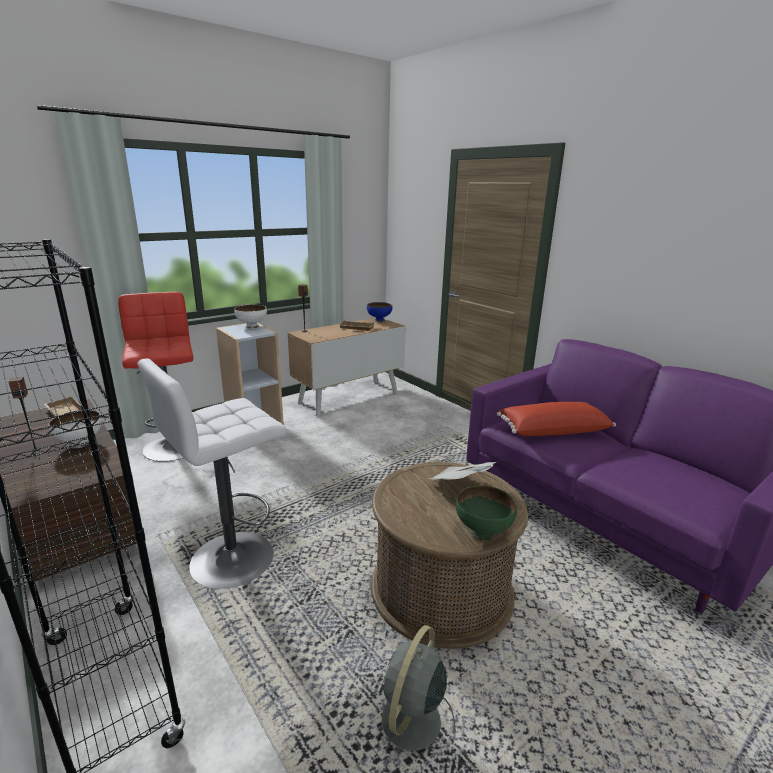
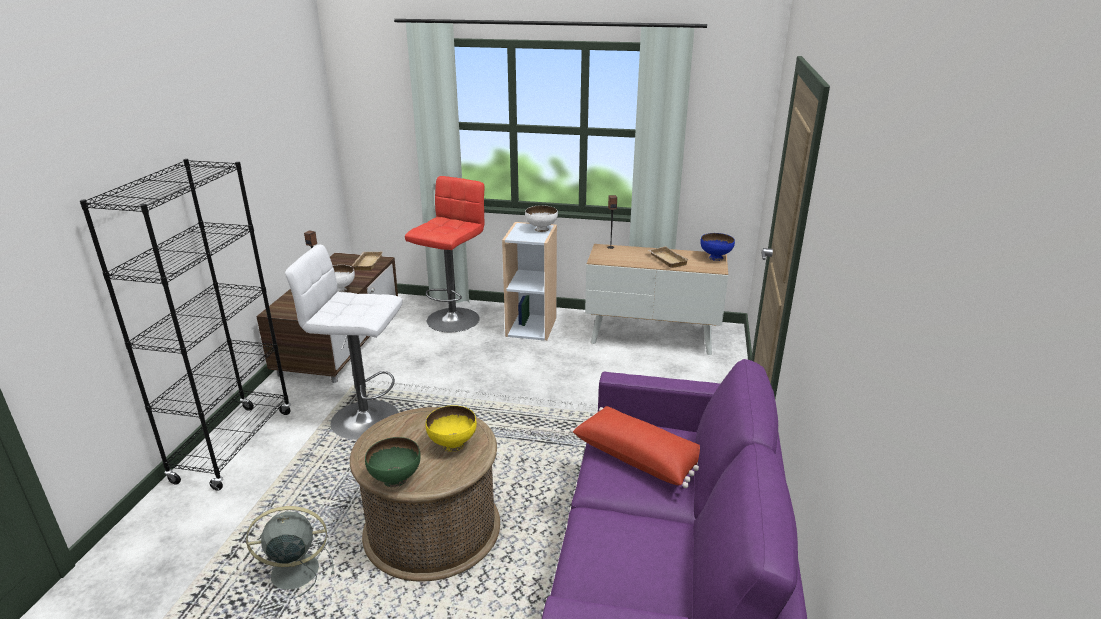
camera: 50 degrees right, 5 degrees up
newspaper [429,462,497,480] -> yellow bowl [426,405,477,452]

